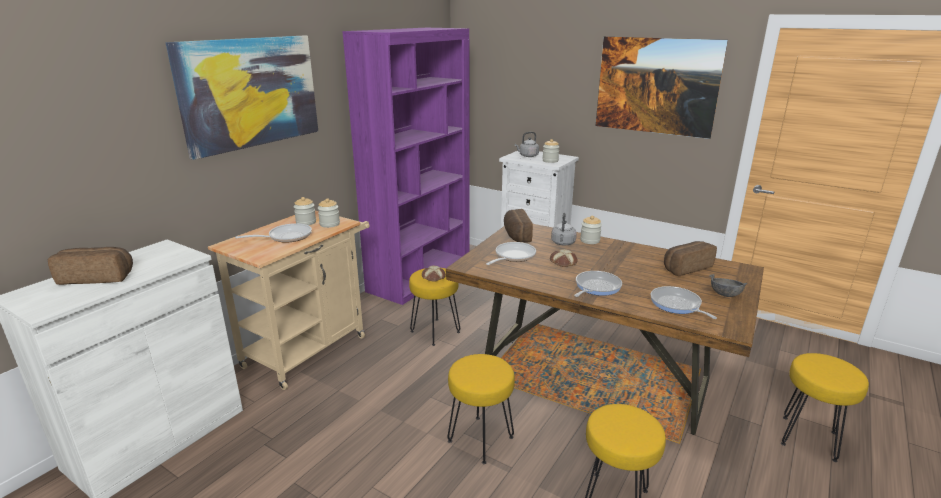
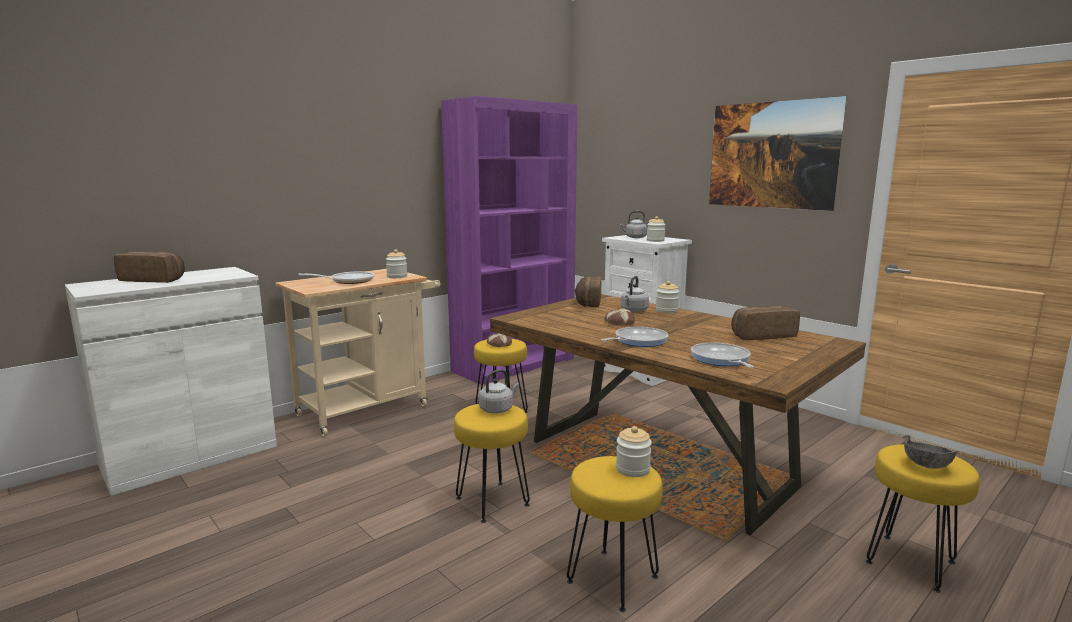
camera: 15 degrees right, 10 degrees down
picture [166,36,318,160] -> none
jar [294,197,316,226] -> jar moved to [616,426,652,477]
frying pan [486,242,536,265] -> none
grey bowl [710,274,747,297] -> grey bowl moved to [903,435,958,468]
none -> grey kettle [479,369,519,413]

